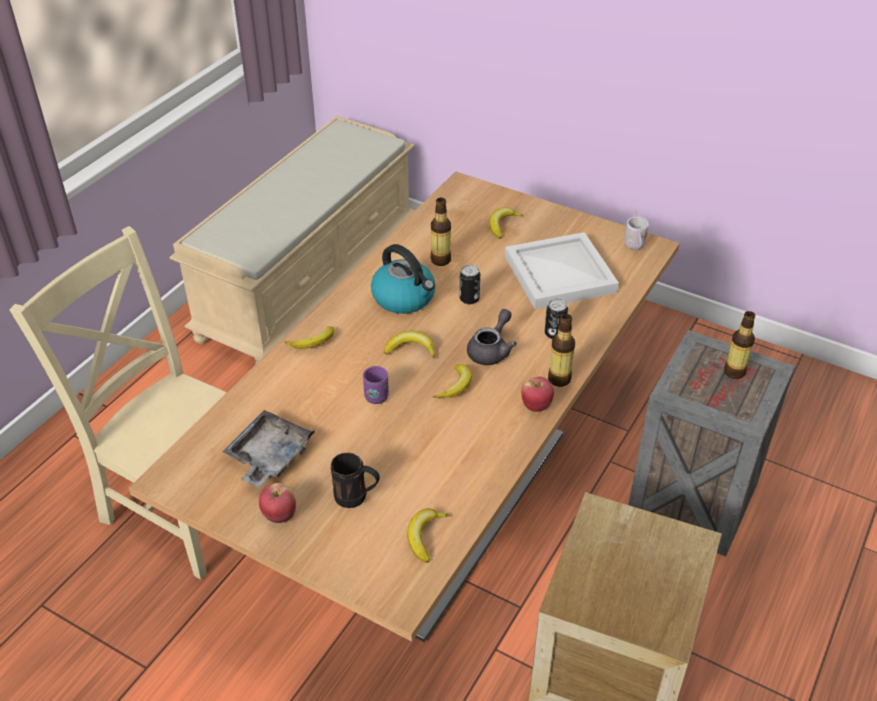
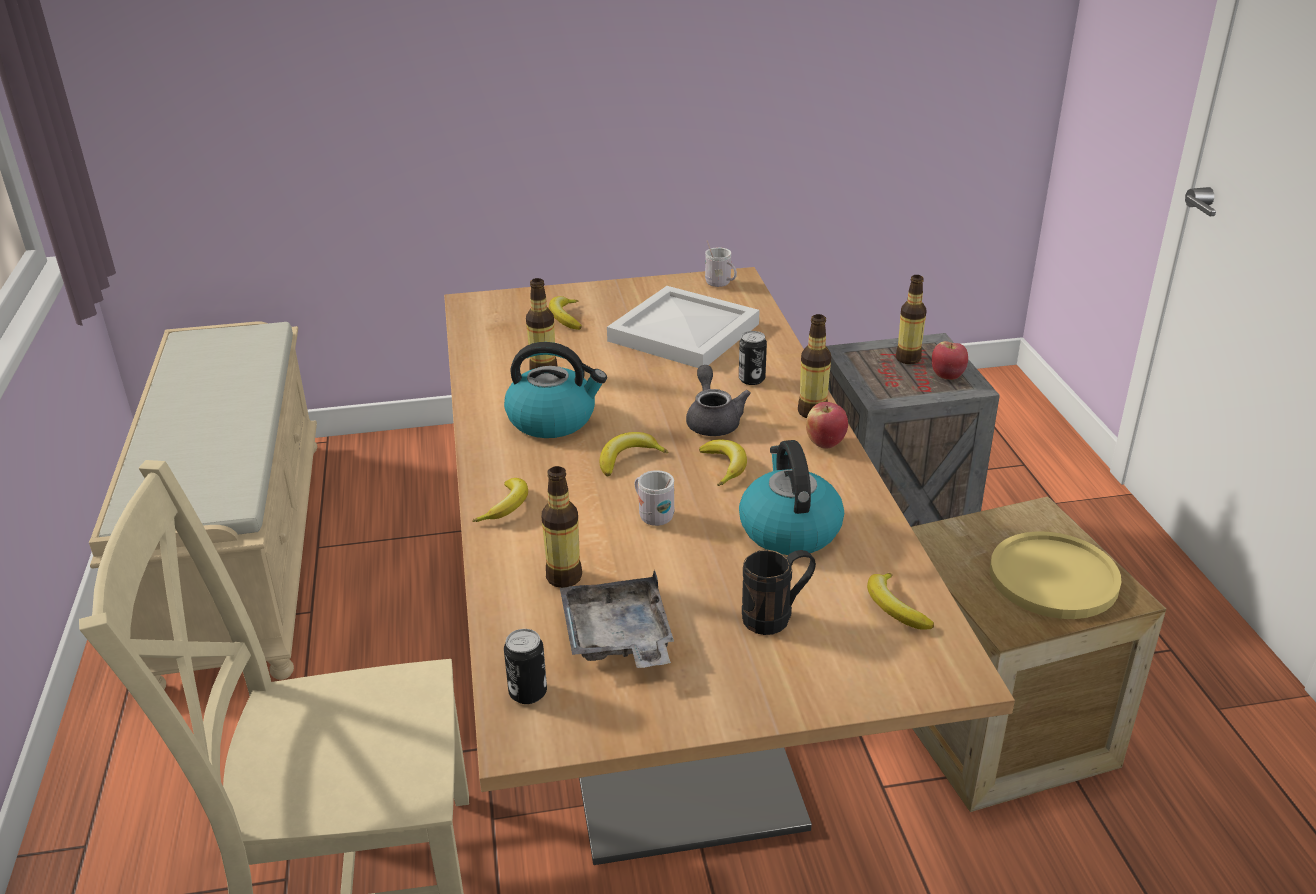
camera: 40 degrees left, 10 degrees down
apple [259,483,296,523] -> apple moved to [932,341,968,380]
purple mug [363,366,389,404] -> white mug [635,470,675,526]
can [459,265,480,304] -> can moved to [504,629,547,704]
none -> bottle [541,466,582,588]
none -> kettle [739,440,844,555]
none -> yellow plate [990,531,1121,619]

